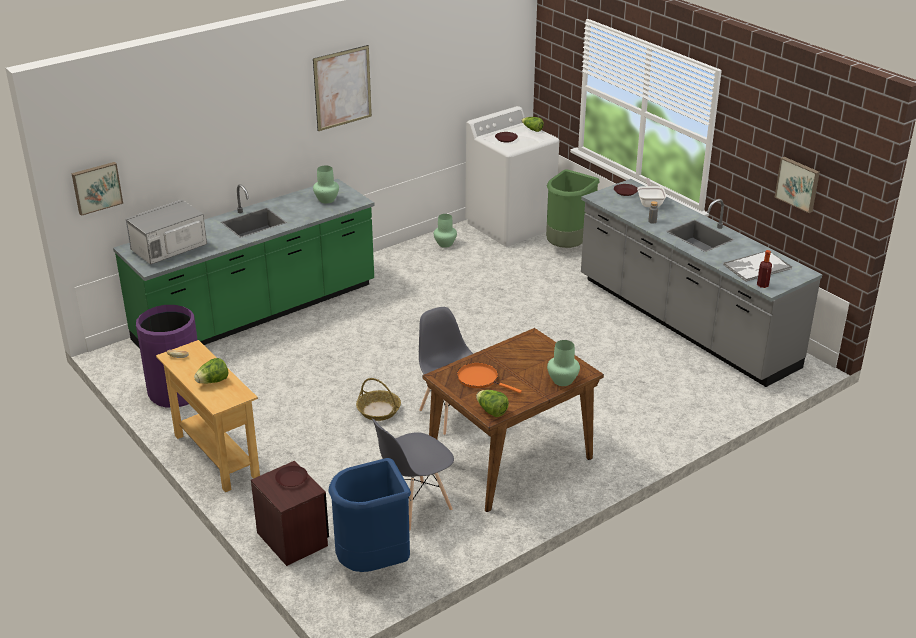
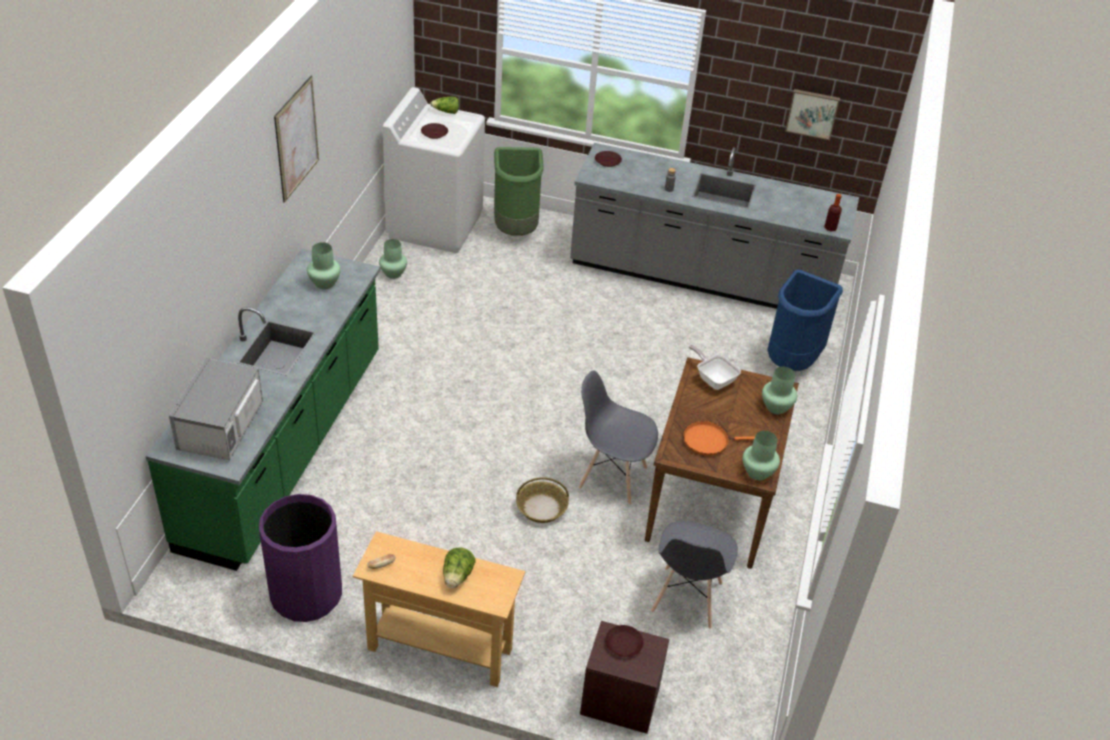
camera: 40 degrees left, 10 degrees up
picture [72,162,123,216] -> none
blue trash can [328,458,411,572] -> blue trash can moved to [767,269,843,371]
lettuce [476,390,509,417] -> green vase [743,431,780,480]
frying pan [637,178,666,207] -> frying pan moved to [689,345,741,390]
tray [723,251,792,282] -> none

